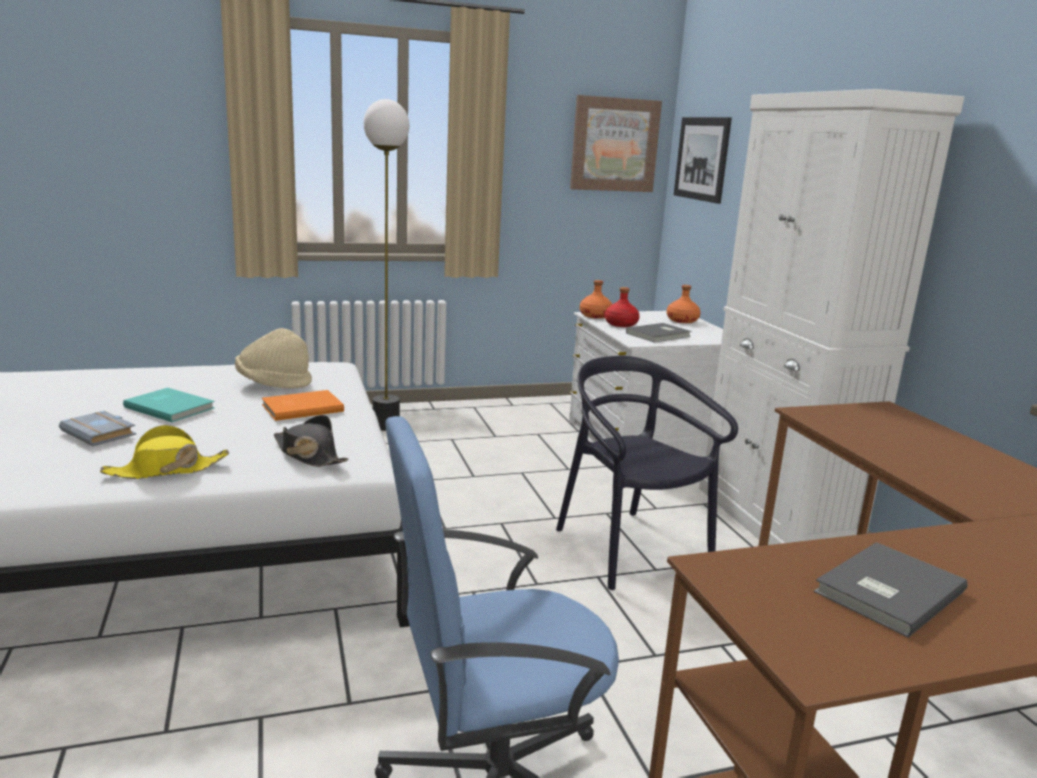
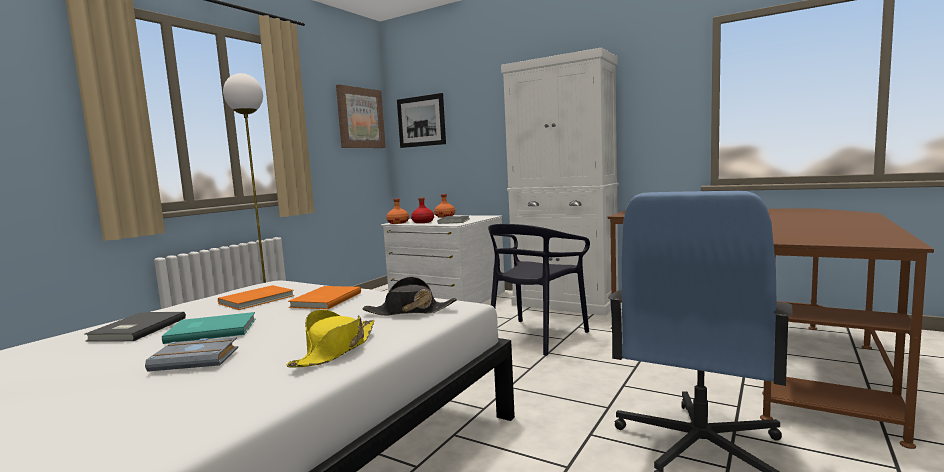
camera: 40 degrees left, 10 degrees down
beige hat [235,328,312,388] -> orange book [218,285,294,310]
black chair [556,356,738,590] -> black chair turned 75 degrees counterclockwise [488,224,590,356]
grey book [814,542,968,638] -> grey book moved to [84,312,186,342]

